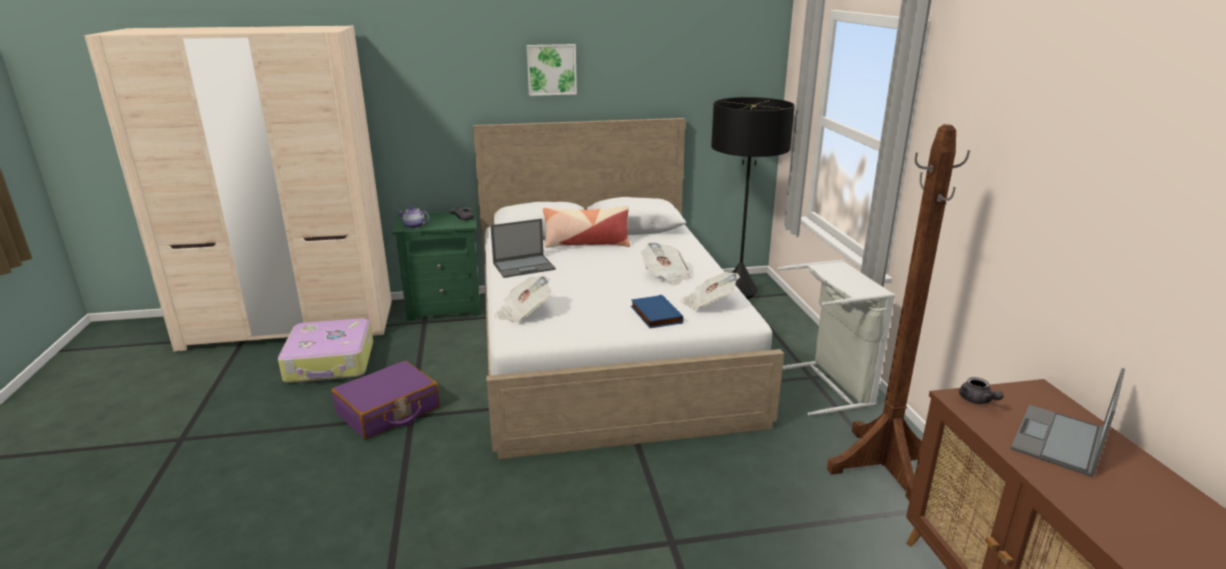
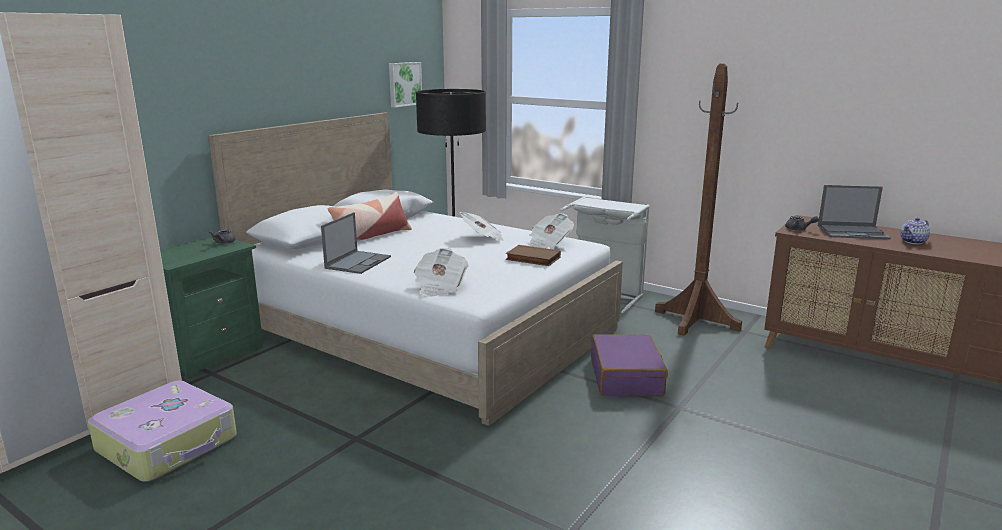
camera: 45 degrees left, 5 degrees down
purple suitcase [331,361,440,439] -> purple suitcase moved to [591,334,668,396]
teapot [397,206,429,229] -> teapot moved to [900,218,930,244]
picture [527,44,577,96] -> picture moved to [389,62,422,108]
blue book [631,295,684,328] -> brown book [506,245,561,266]
laptop [1011,368,1125,477] -> laptop turned 75 degrees counterclockwise [818,185,891,239]

